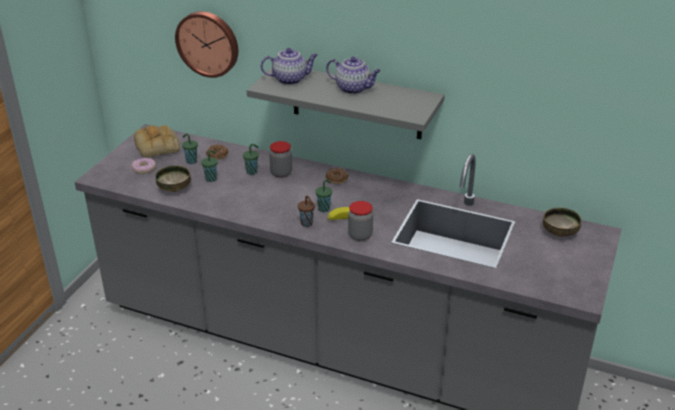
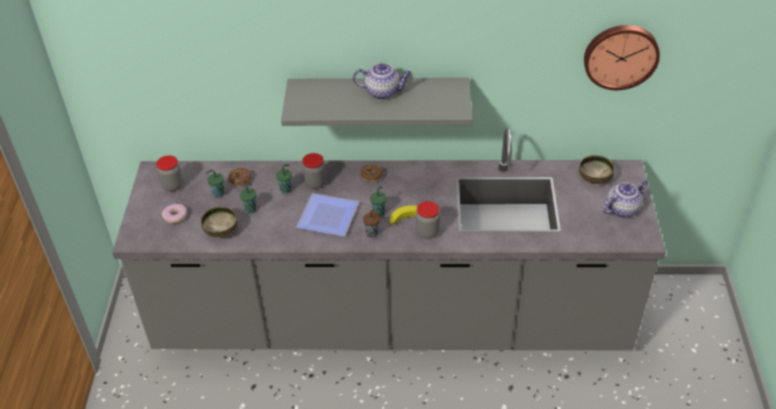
camera: 20 degrees left, 10 degrees up
bread [134,125,180,158] -> jar [156,155,183,191]
wall clock [175,11,238,78] -> wall clock moved to [584,25,660,90]
teapot [261,48,318,85] -> teapot moved to [602,181,649,218]
none -> plate [296,193,359,237]

